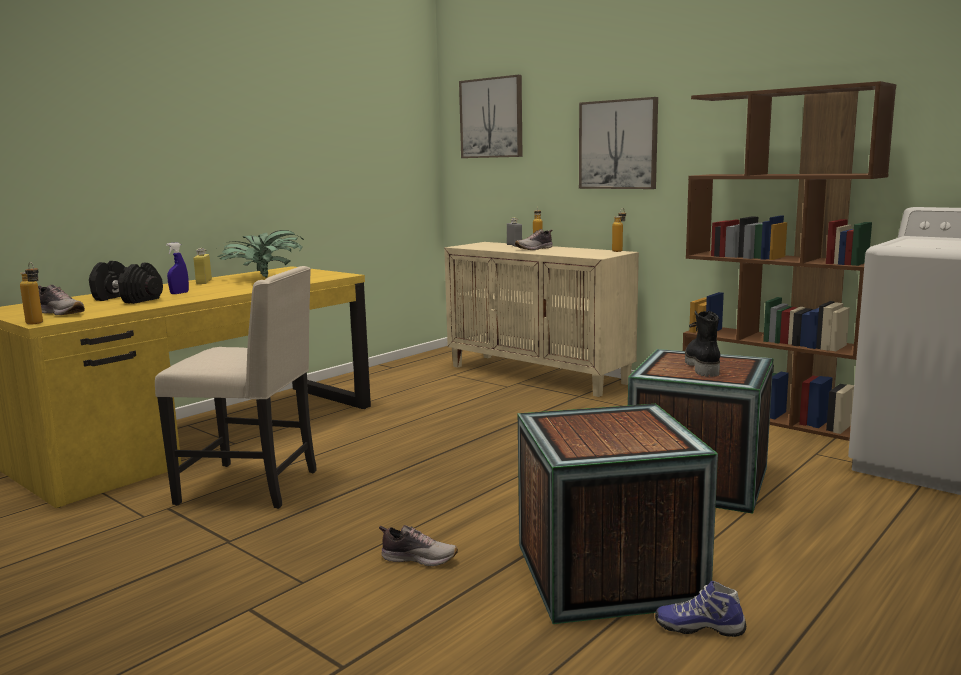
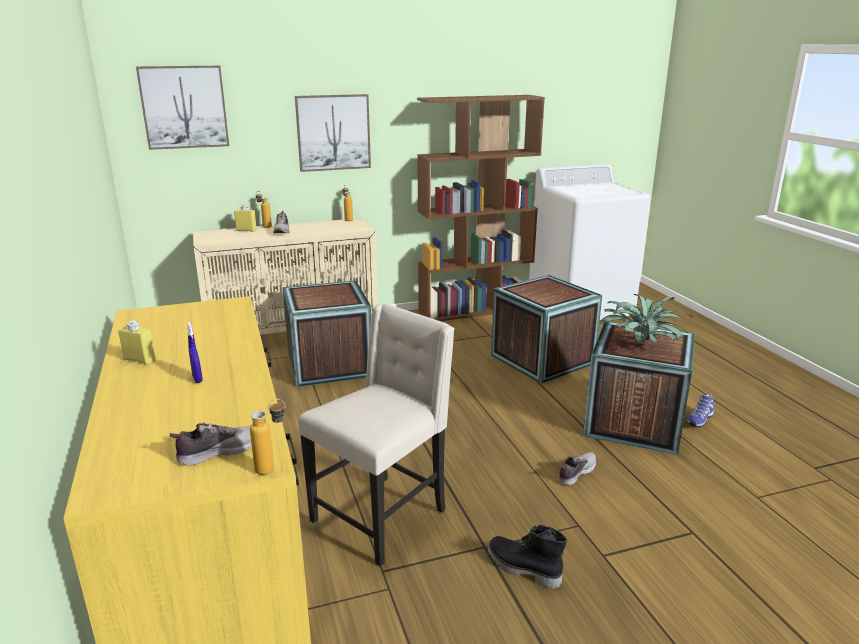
camera: 60 degrees left, 10 degrees up
black dumbbell [89,261,163,304] -> none
potted plant [217,230,304,278] -> potted plant moved to [601,294,693,345]
grey bottle [507,218,522,247] -> yellow bottle [234,205,257,232]
black boot [685,310,720,377] -> black boot moved to [488,525,567,589]
none -> crate [282,280,371,387]

